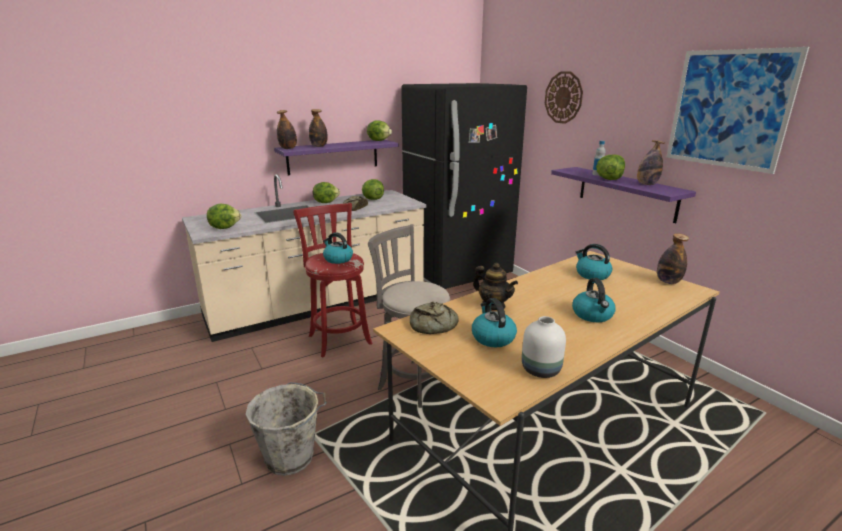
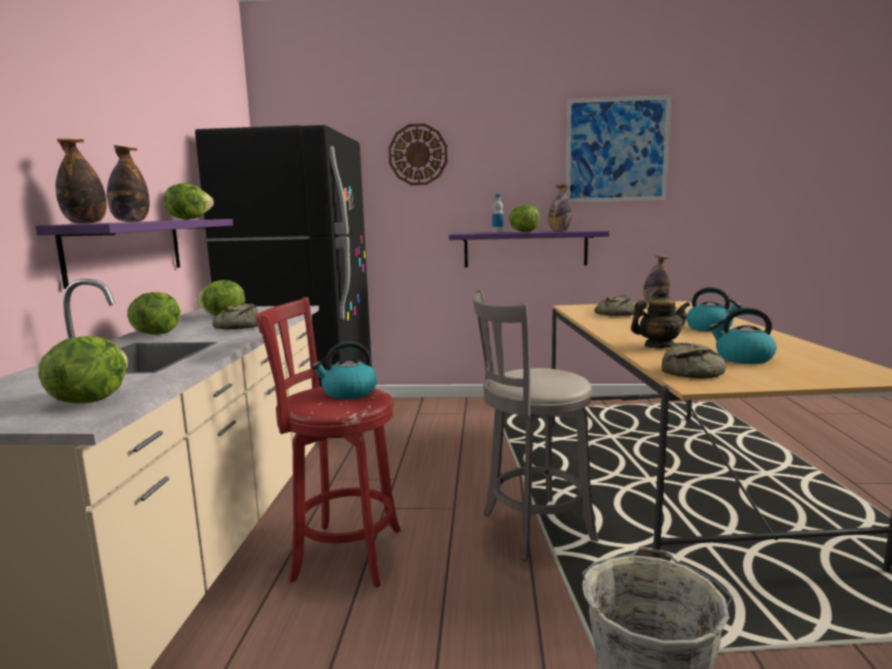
camera: 55 degrees left, 10 degrees down
white vase [522,316,566,378] -> none
kettle [576,244,612,280] -> bread [594,296,635,316]

